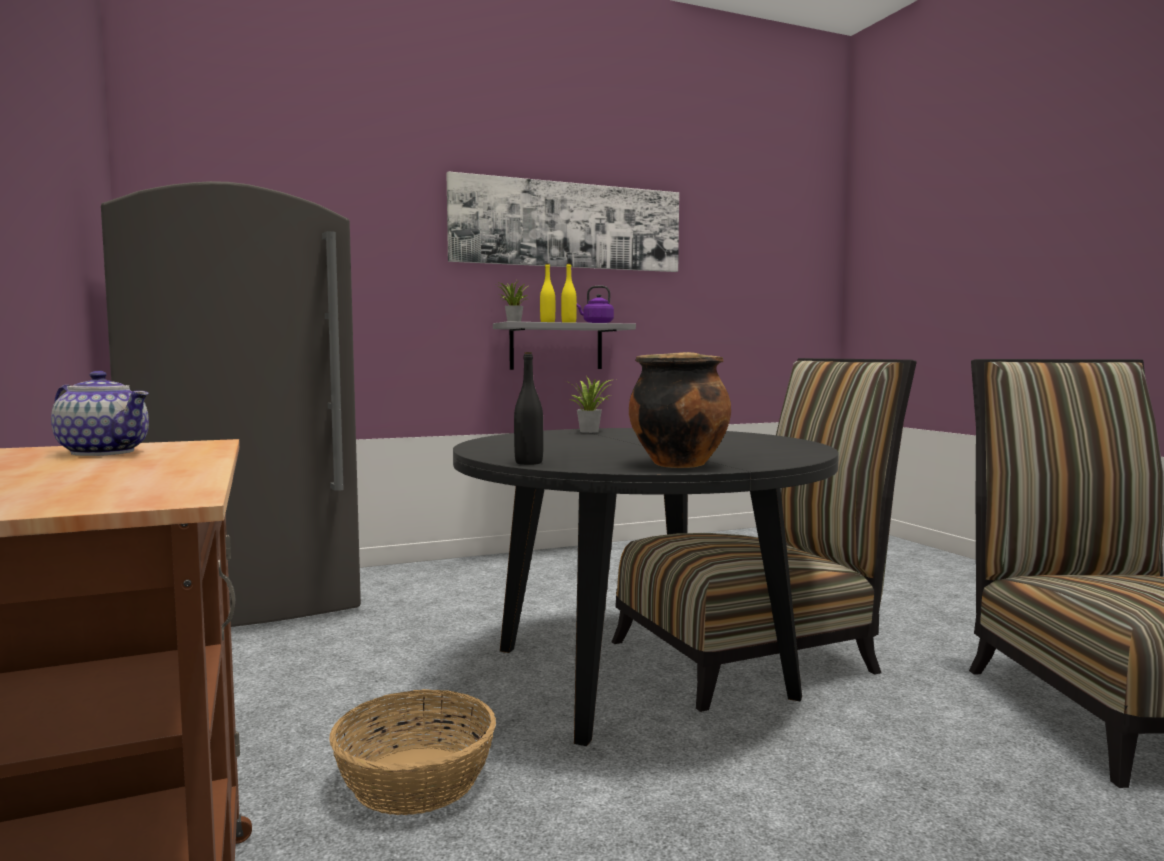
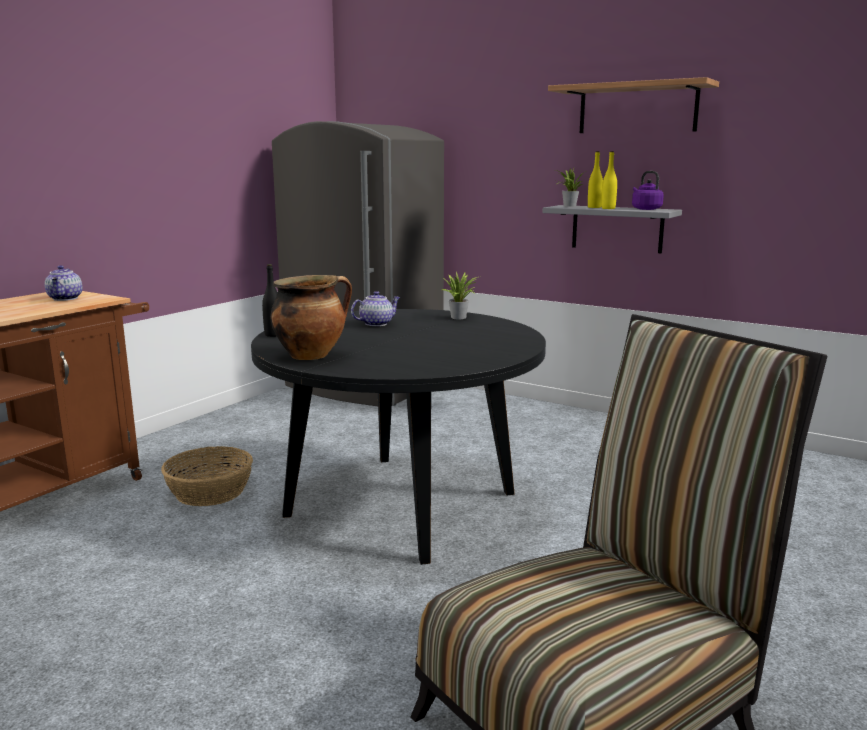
camera: 55 degrees right, 10 degrees up
picture [446,171,679,272] -> shelf [548,77,719,133]
chair [612,358,917,712] -> none
none -> teapot [351,291,401,326]

